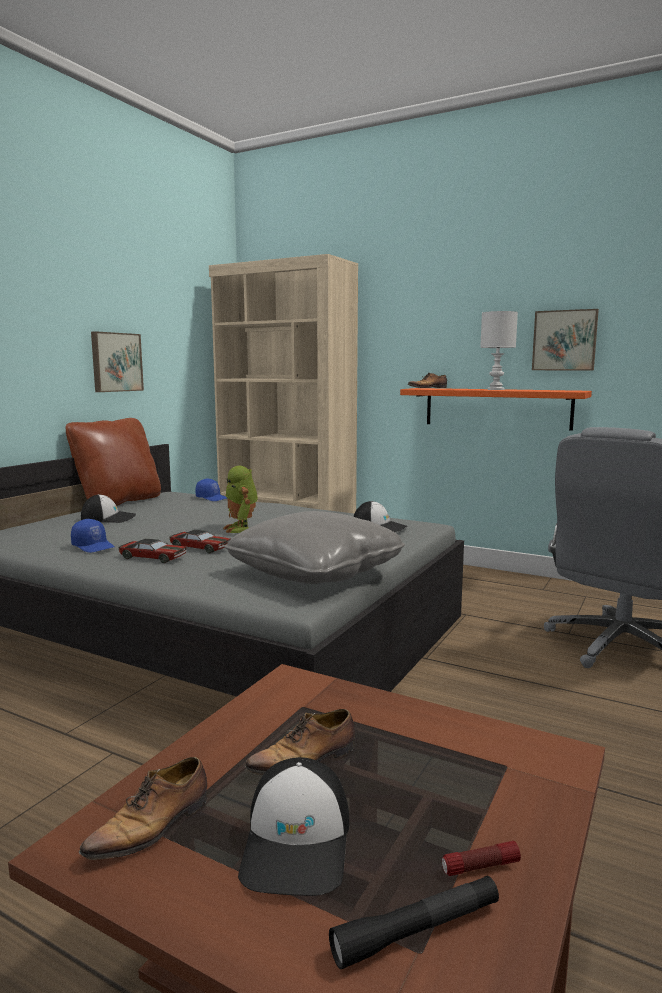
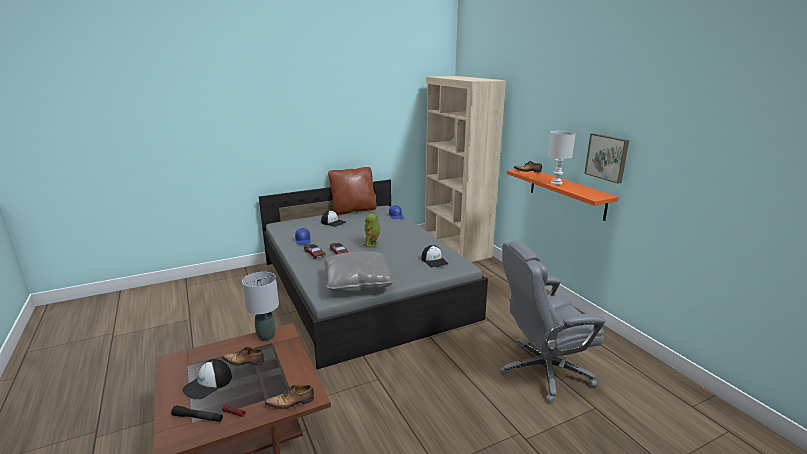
camera: 35 degrees right, 10 degrees up
shoe [79,757,207,860] -> shoe moved to [265,385,314,409]
picture [91,331,144,392] -> none
none -> grey table lamp [242,272,279,341]

